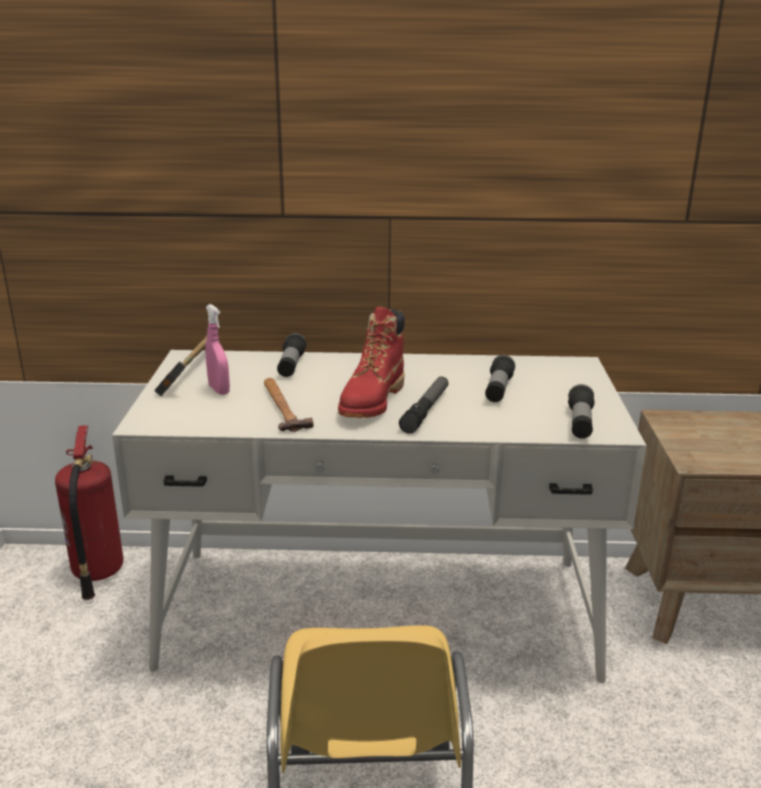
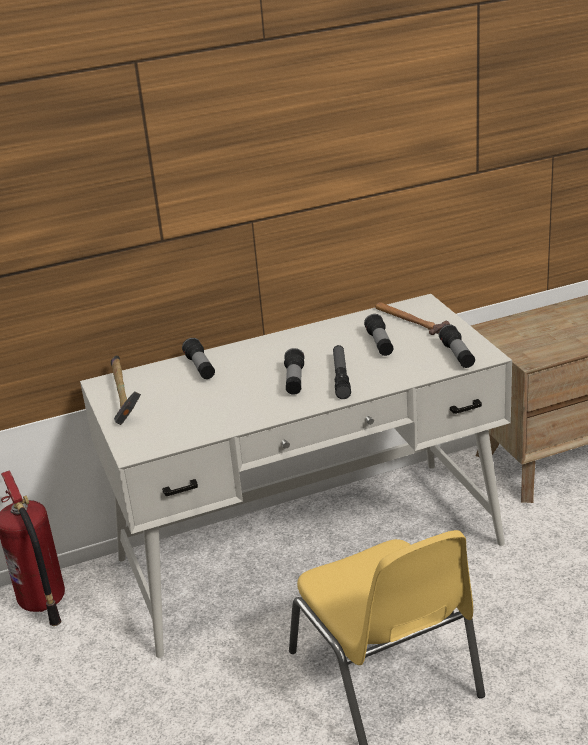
camera: 20 degrees left, 5 degrees up
pink spray bottle [206,304,230,395] -> none
hammer [264,378,313,432] -> hammer moved to [376,302,450,335]
red boot [338,307,405,418] -> flashlight [284,348,304,395]

